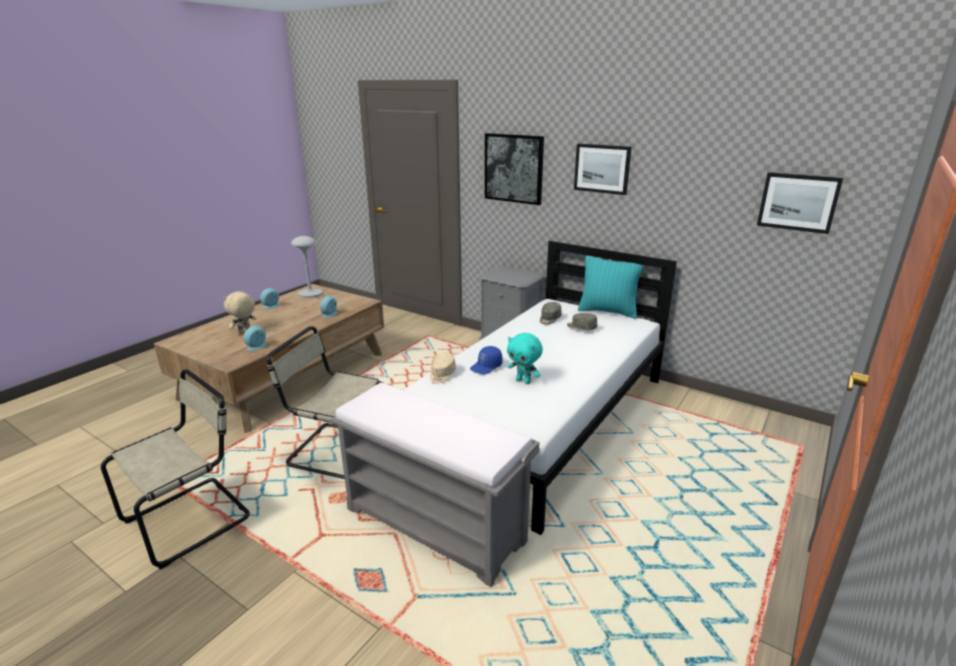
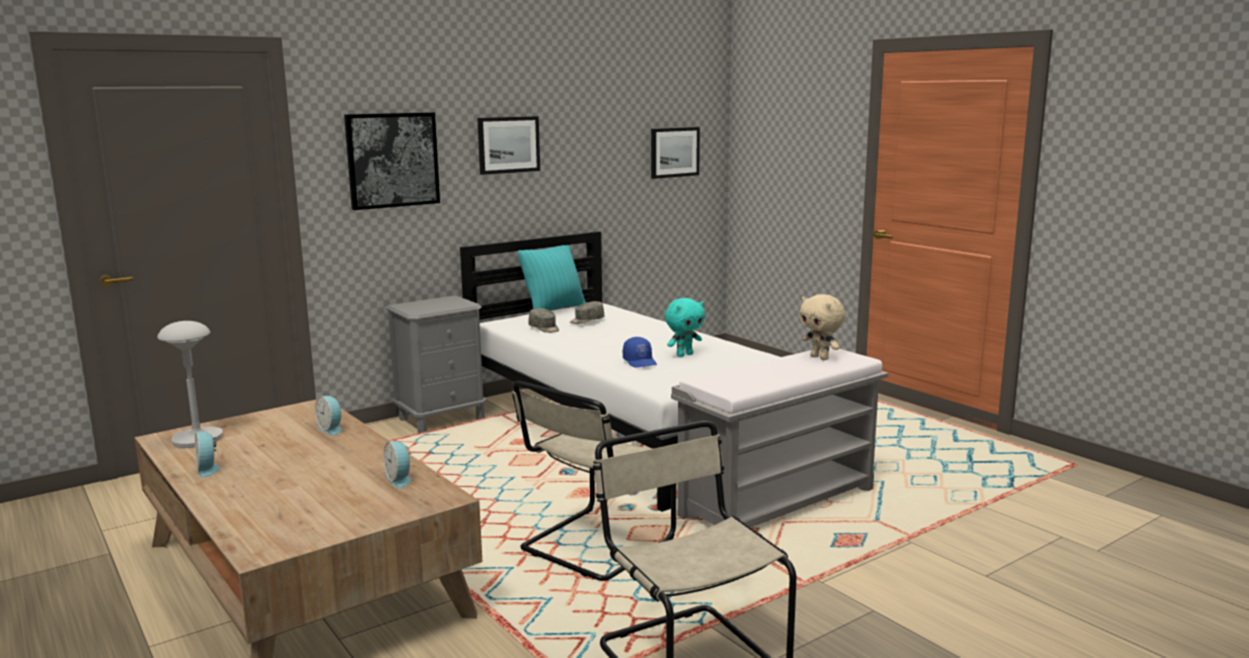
camera: 70 degrees left, 10 degrees down
beige plush toy [223,290,256,334] -> beige plush toy moved to [799,294,845,360]
beige cap [430,353,456,383] -> none

